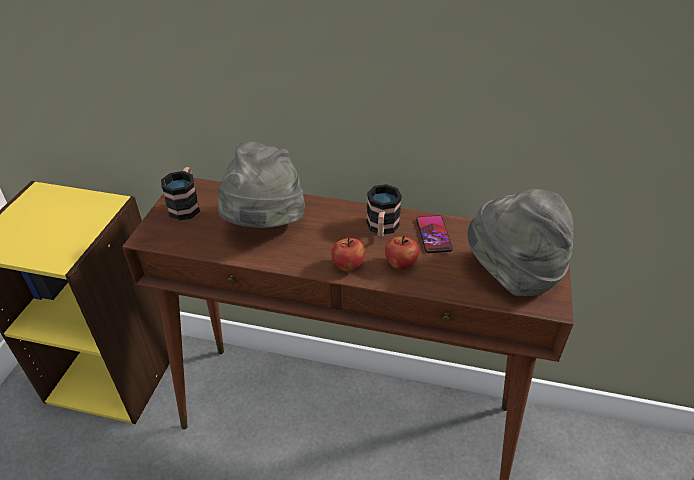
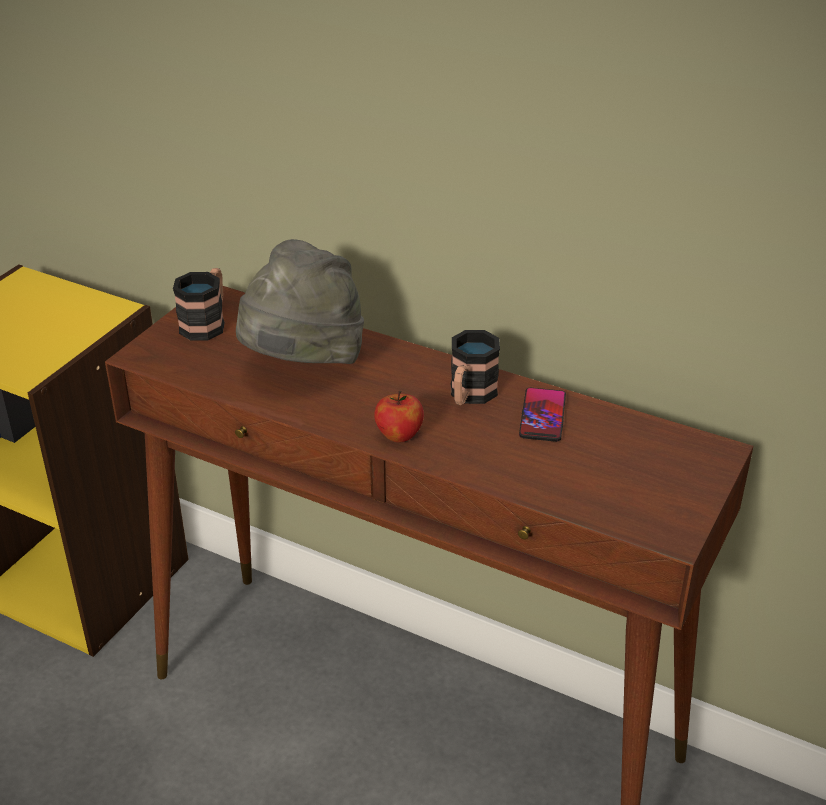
camera: 15 degrees right, 5 degrees down
apple [385,236,419,270] -> none
grey hat [467,189,574,296] -> none

